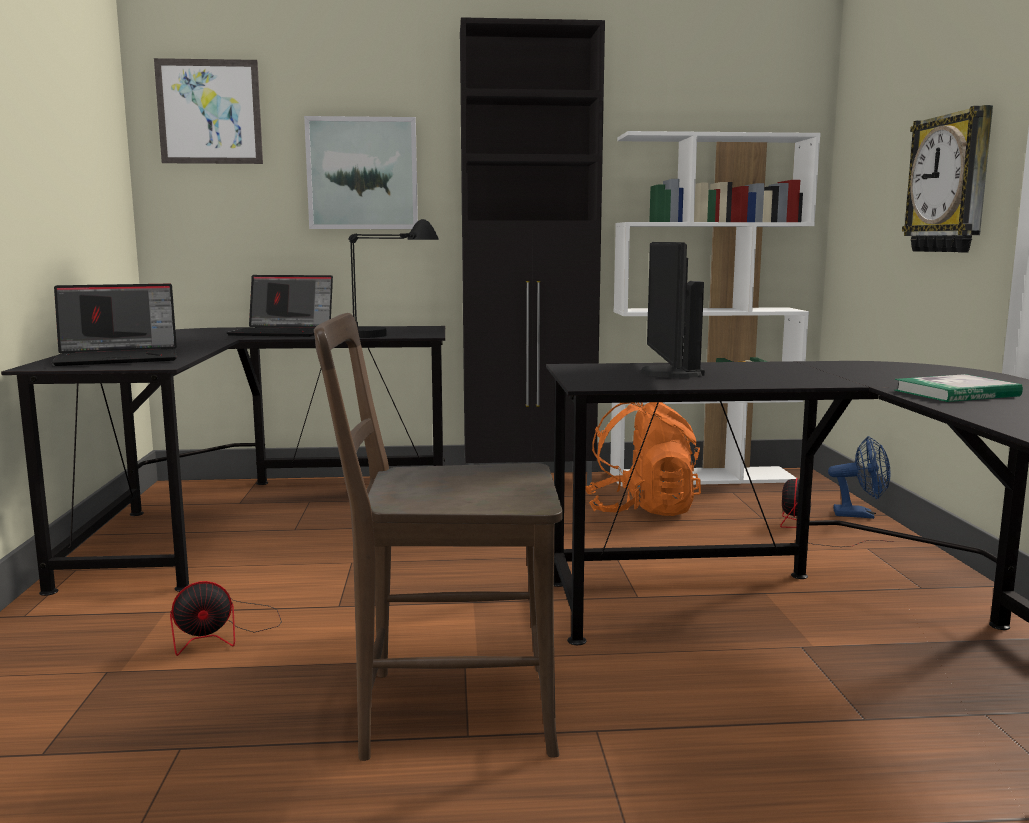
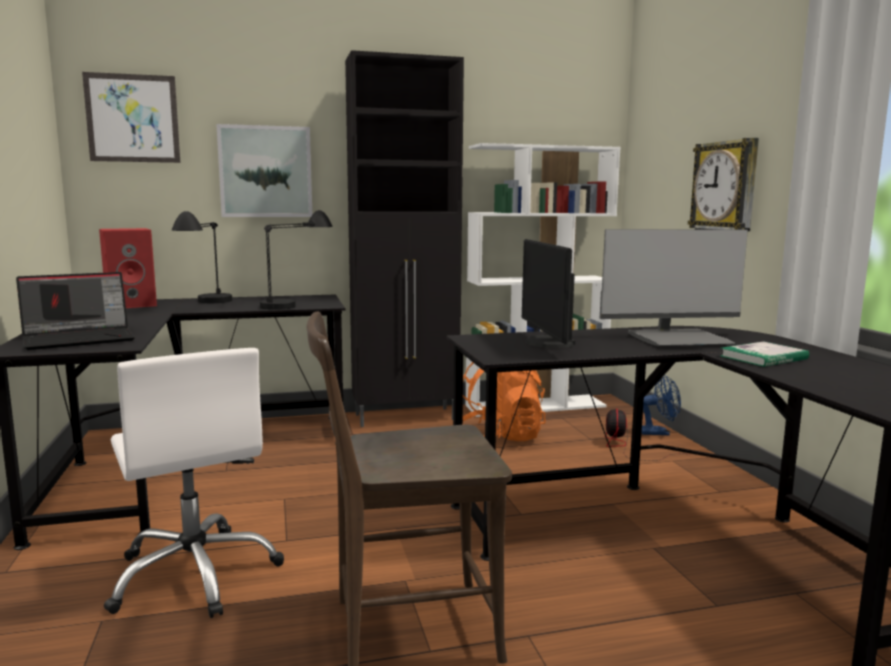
camera: 10 degrees left, 0 degrees up
fan [170,581,282,656] -> white office chair [104,348,284,618]
laptop [226,275,333,337] -> black table lamp [172,211,232,303]
none -> red speaker [99,228,157,308]
none -> monitor [600,229,748,346]

